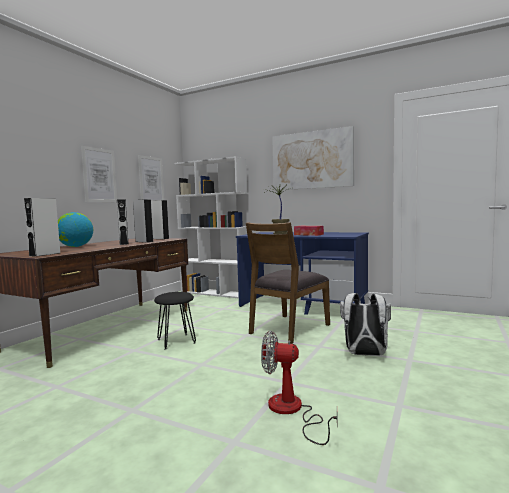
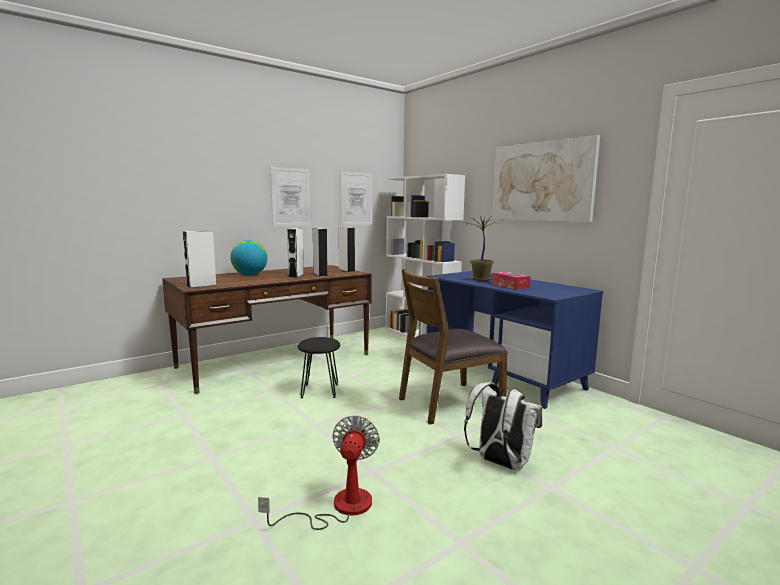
camera: 25 degrees right, 5 degrees up
fan [261,331,338,445] -> fan turned 60 degrees clockwise [258,415,380,530]

